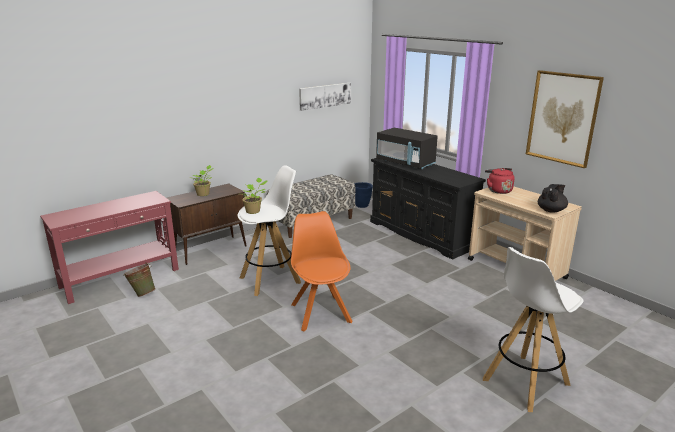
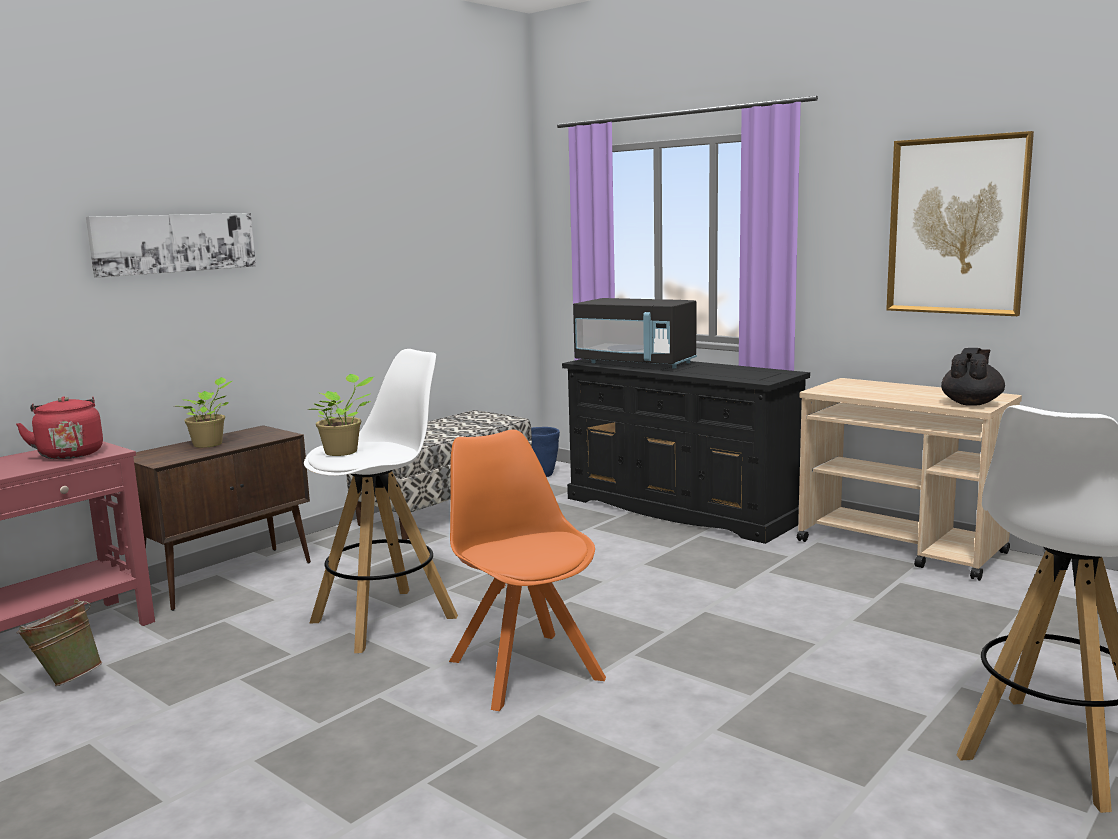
camera: 10 degrees left, 10 degrees down
picture [299,83,351,111] -> picture moved to [86,213,256,278]
red kettle [485,168,514,194] -> red kettle moved to [16,396,103,459]

